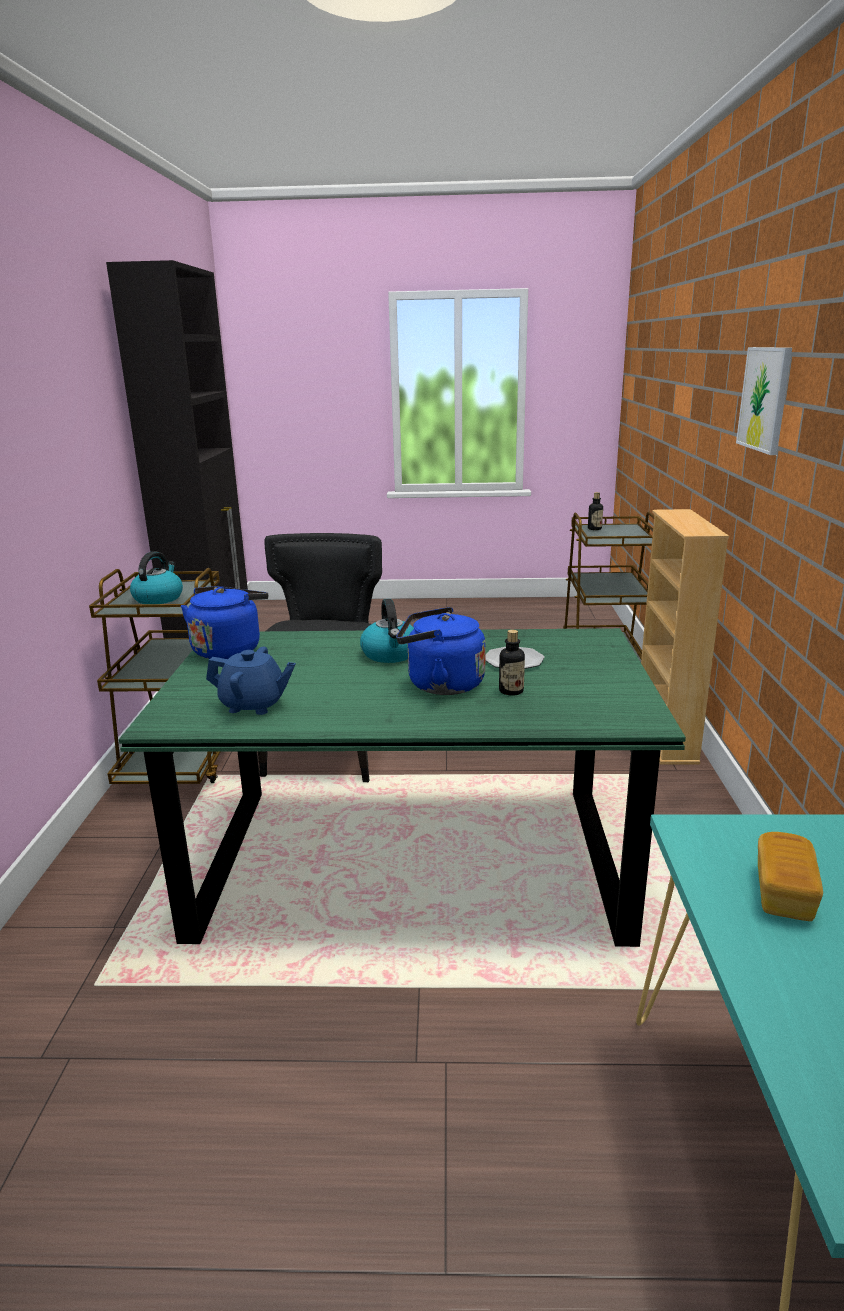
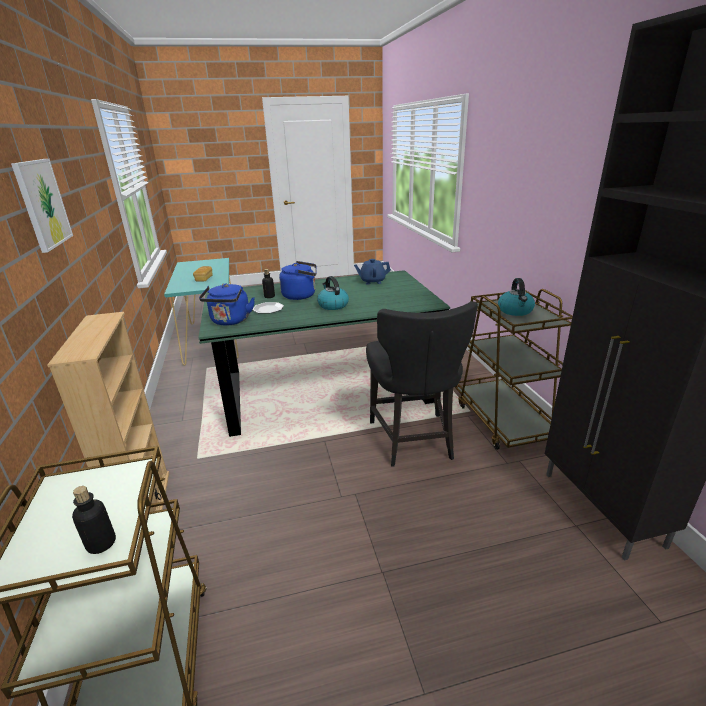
camera: 165 degrees right, 5 degrees up
blue kettle [181,586,268,659] -> blue kettle moved to [199,283,255,326]

